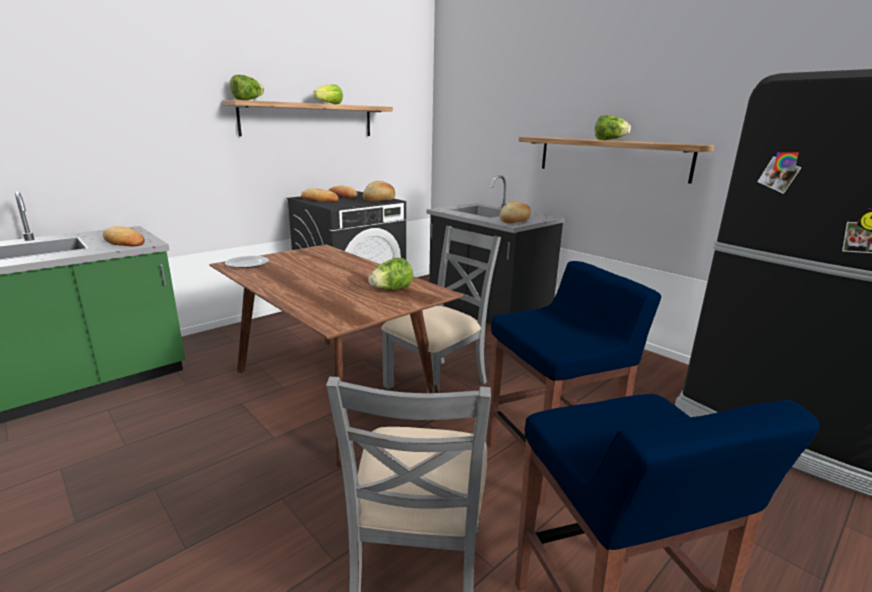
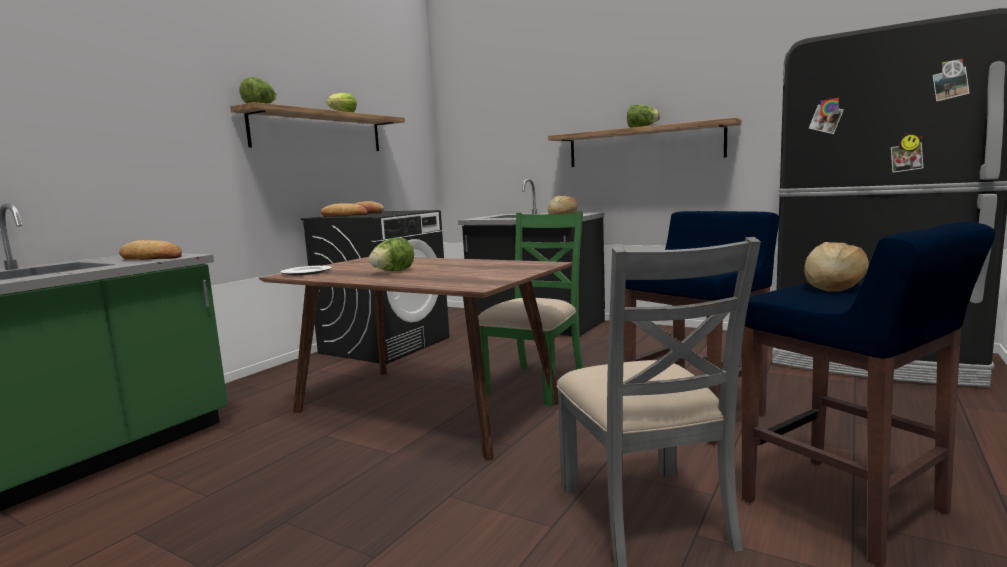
camera: 15 degrees left, 10 degrees down
bread [363,181,395,202] -> bread moved to [804,242,869,291]
lettuce [368,258,413,290] -> lettuce moved to [369,237,414,271]
grey chair [381,225,501,393] -> green chair [478,211,583,406]

